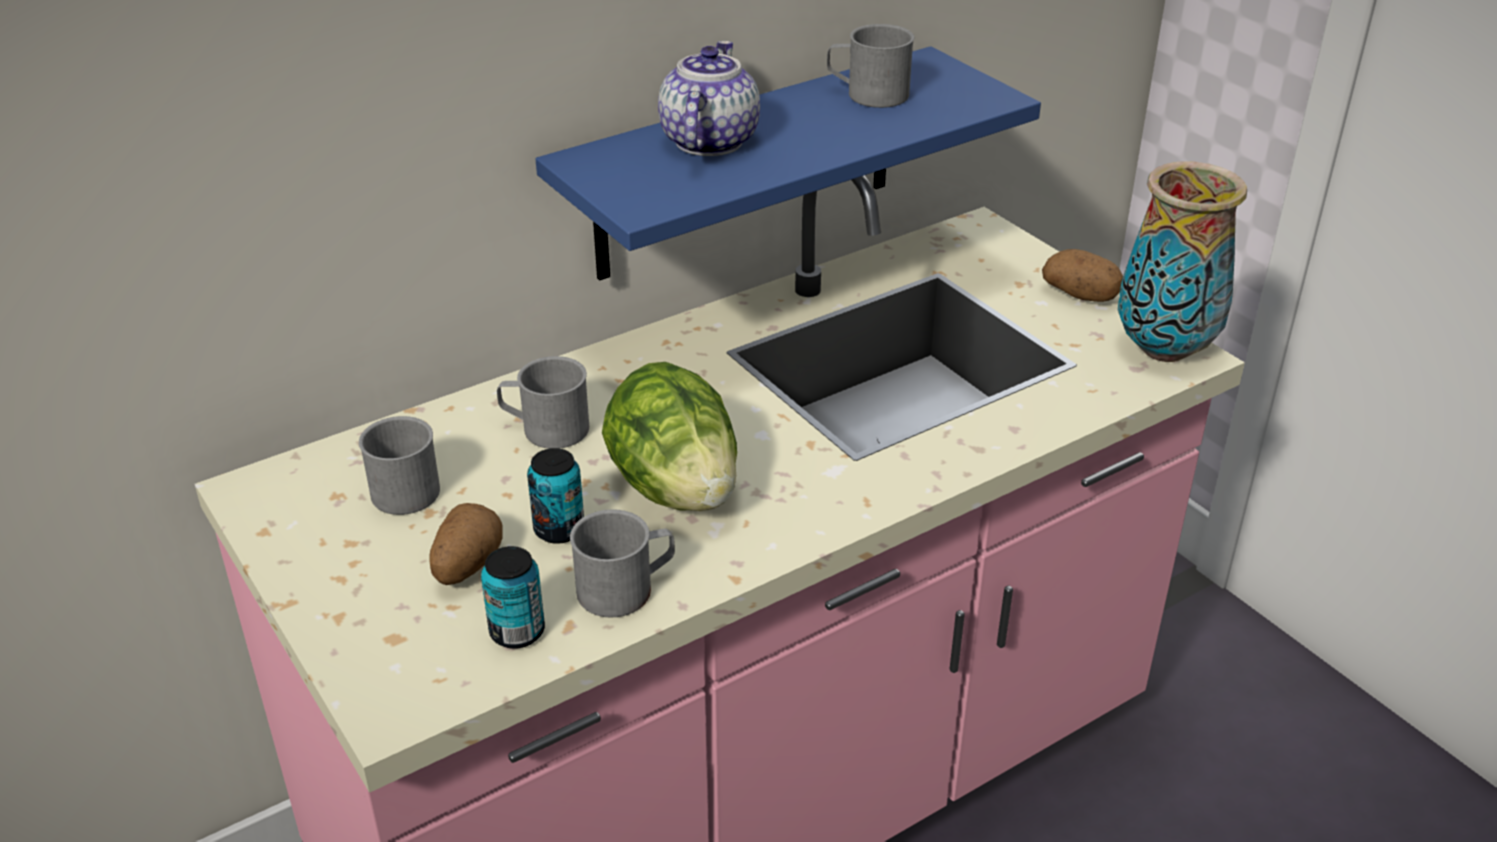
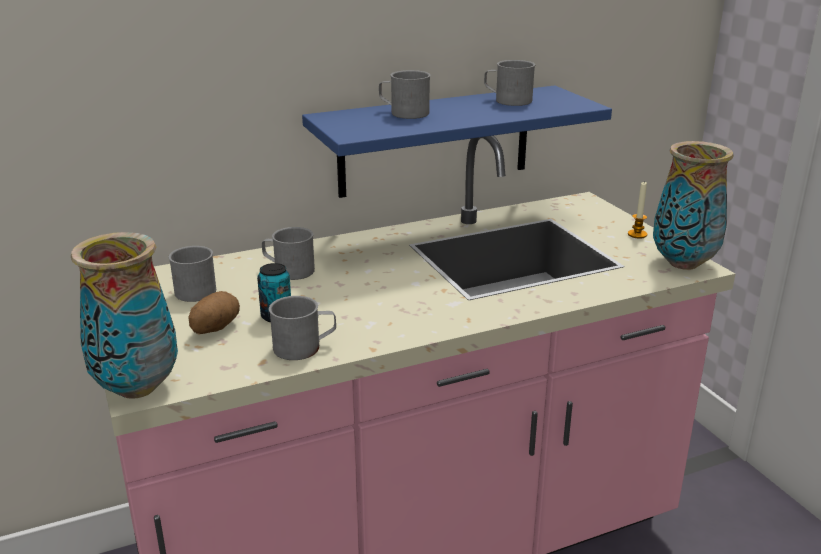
camera: 10 degrees right, 10 degrees down
can [481,546,545,649] -> none
lettuce [602,362,737,511] -> none
teapot [658,41,760,156] -> grey mug [379,70,431,119]
potato [1042,249,1123,302] -> candle [628,182,647,239]
none -> vase [71,232,178,399]

